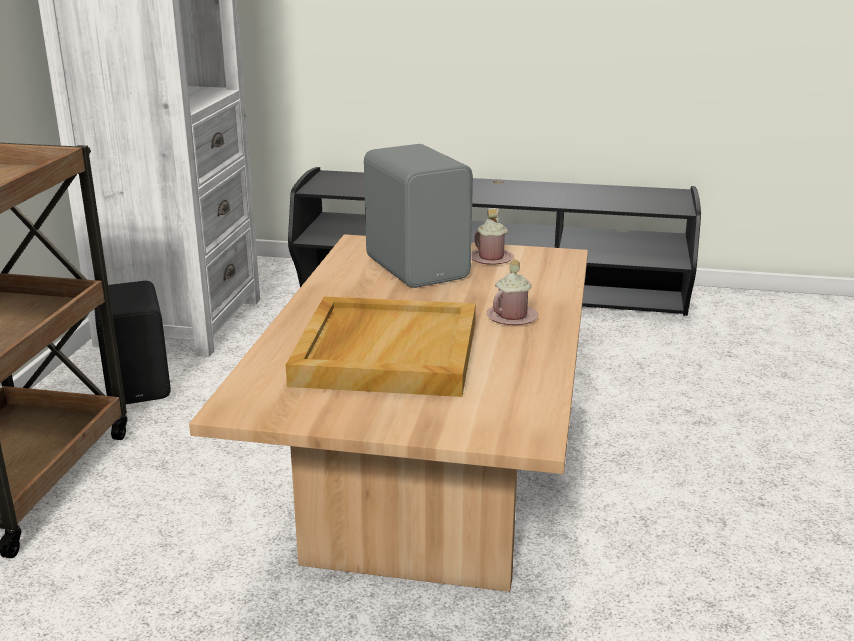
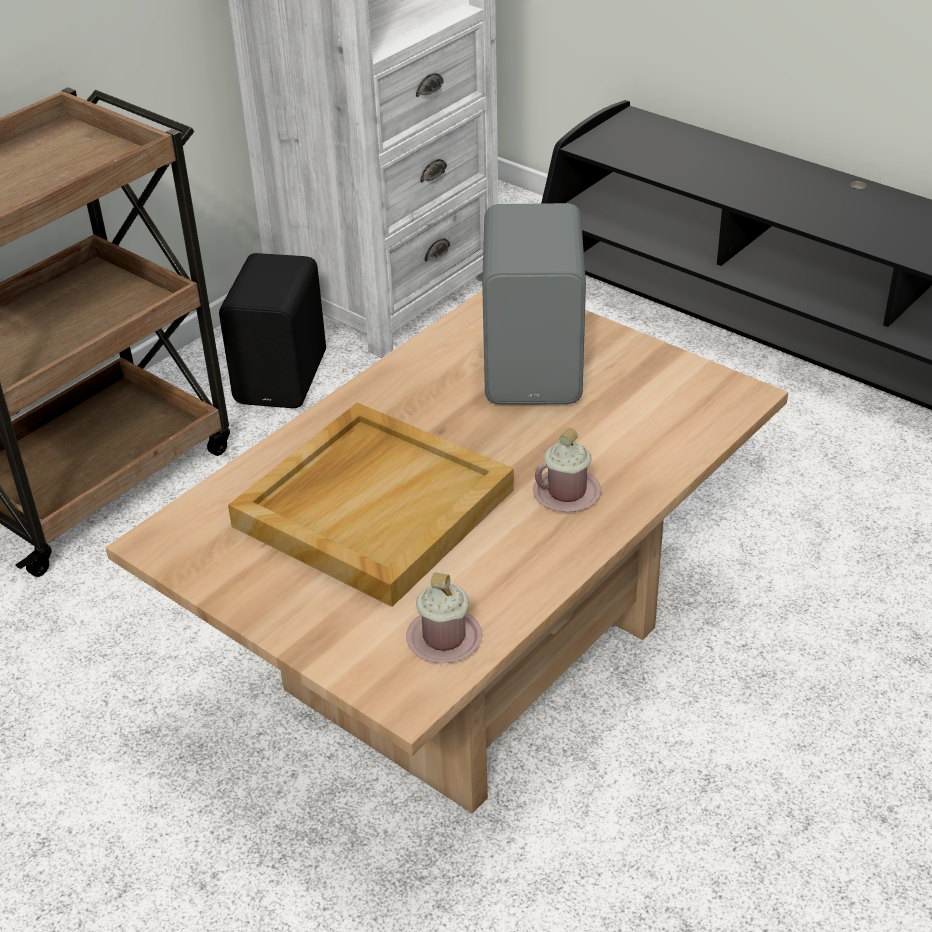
camera: 30 degrees right, 15 degrees up
pink mug [471,209,514,265] -> pink mug moved to [406,572,482,663]

